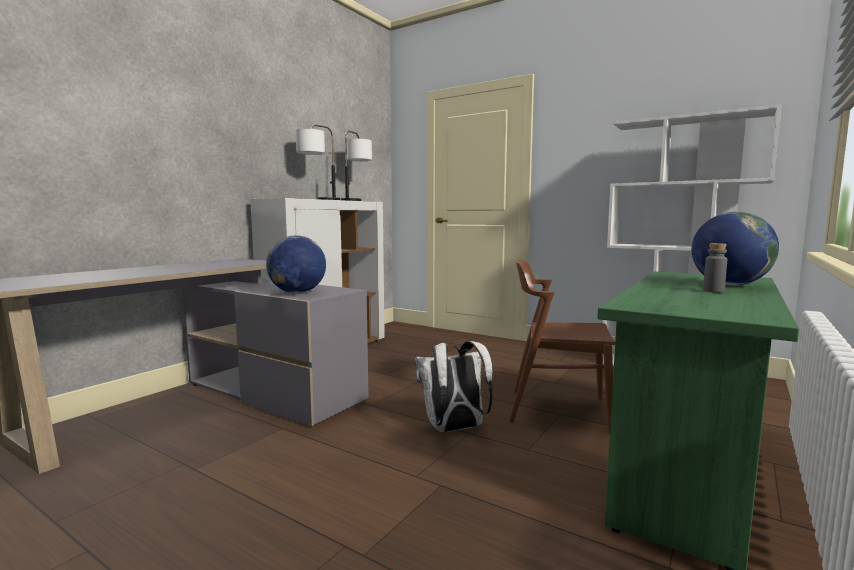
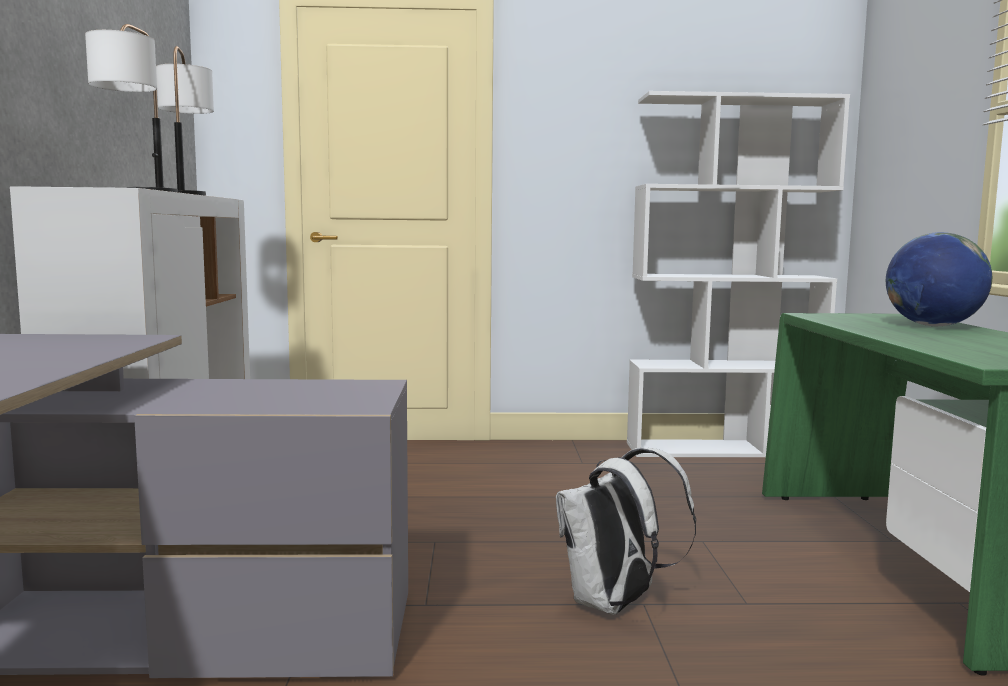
camera: 35 degrees left, 0 degrees up
globe [266,235,326,293] -> none
brown chair [509,259,615,432] -> none
grey bottle [703,243,727,293] -> none

